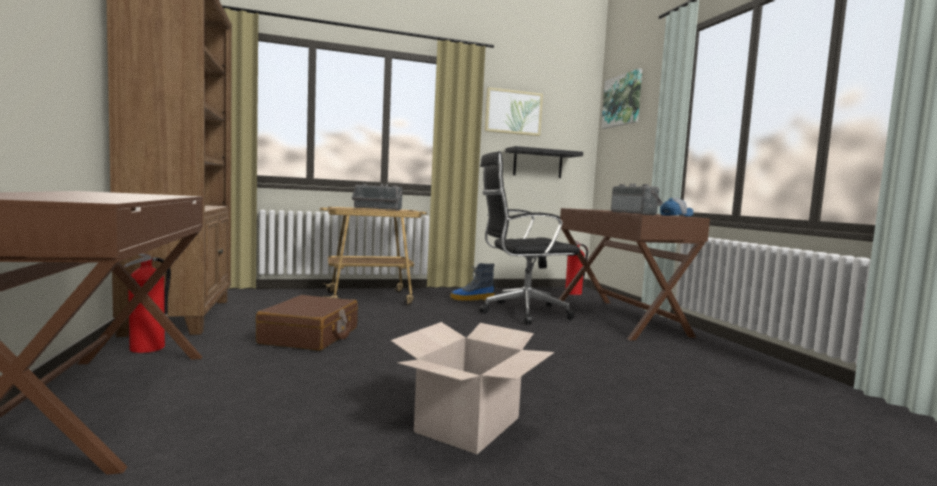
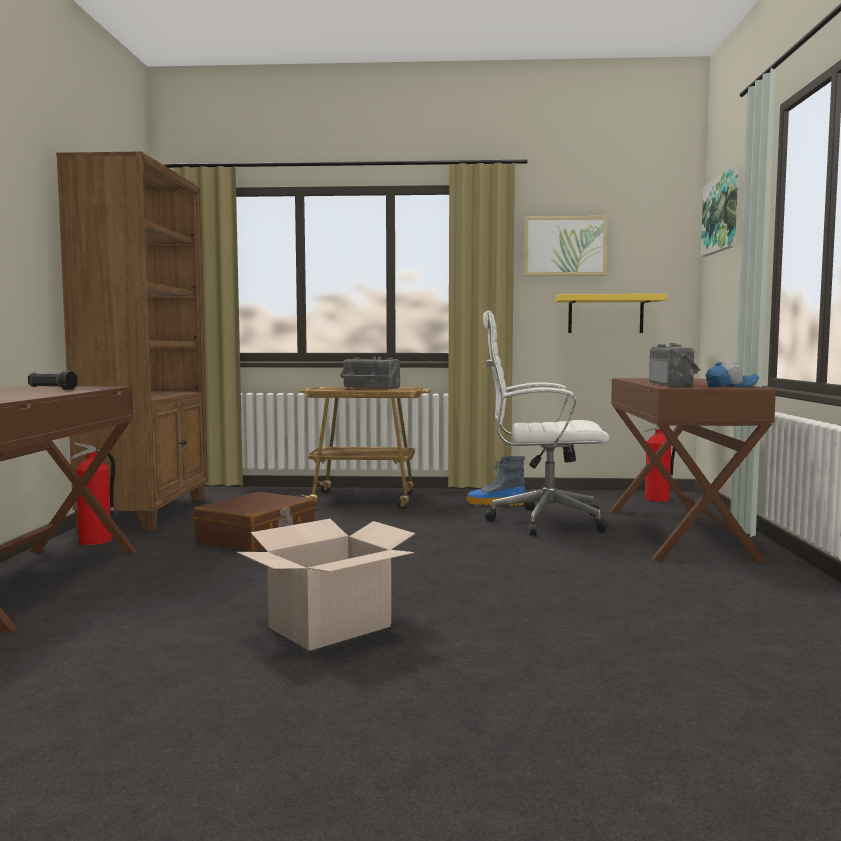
camera: 20 degrees right, 0 degrees up
black office chair [480,151,580,324] -> white office chair [483,310,609,536]
black shelf [505,146,583,178] -> yellow shelf [555,294,667,333]
none -> black flashlight [28,370,78,390]

